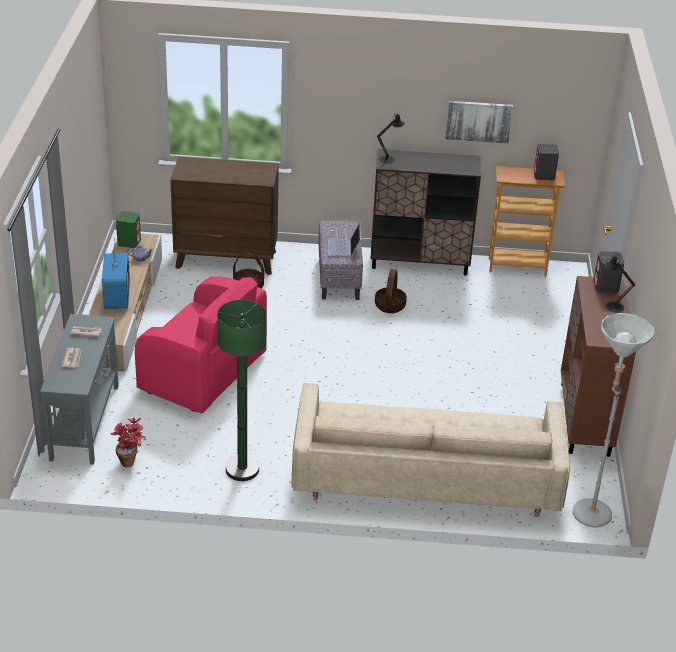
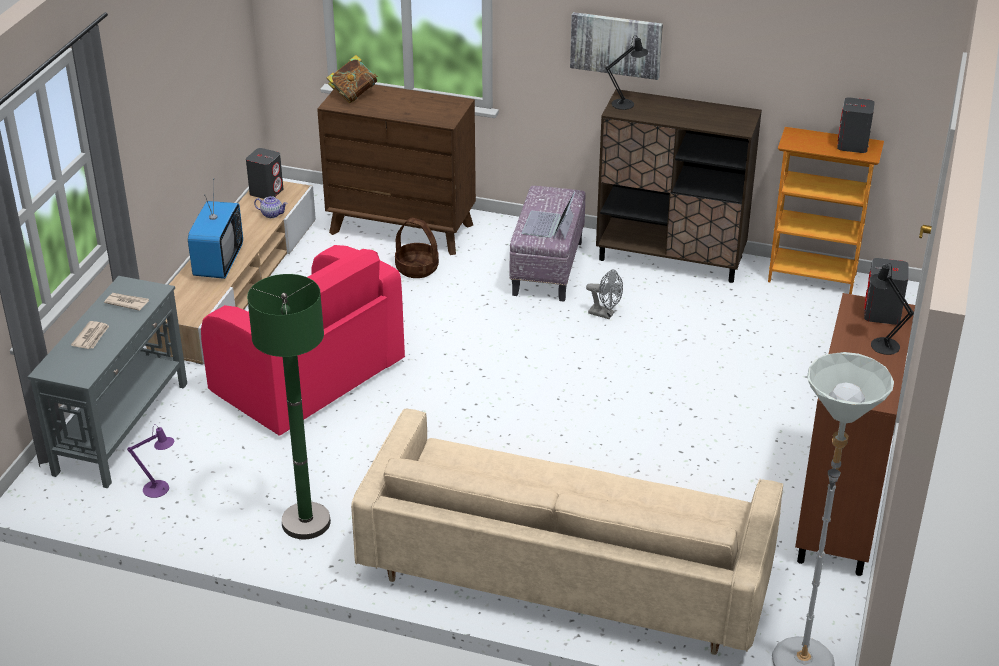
camera: 15 degrees right, 0 degrees up
potted plant [110,418,146,467] -> purple table lamp [127,425,174,498]
green speaker [116,211,141,248] -> grey speaker [246,148,283,199]
basket [375,269,407,313] -> grey fan [586,269,623,319]
picture [446,101,513,143] -> picture moved to [570,12,663,80]
none -> book [327,55,378,103]

